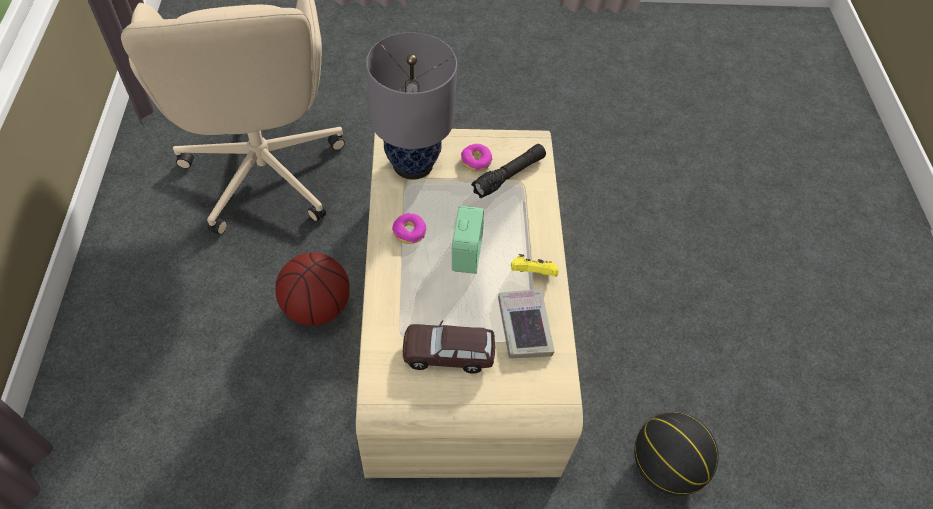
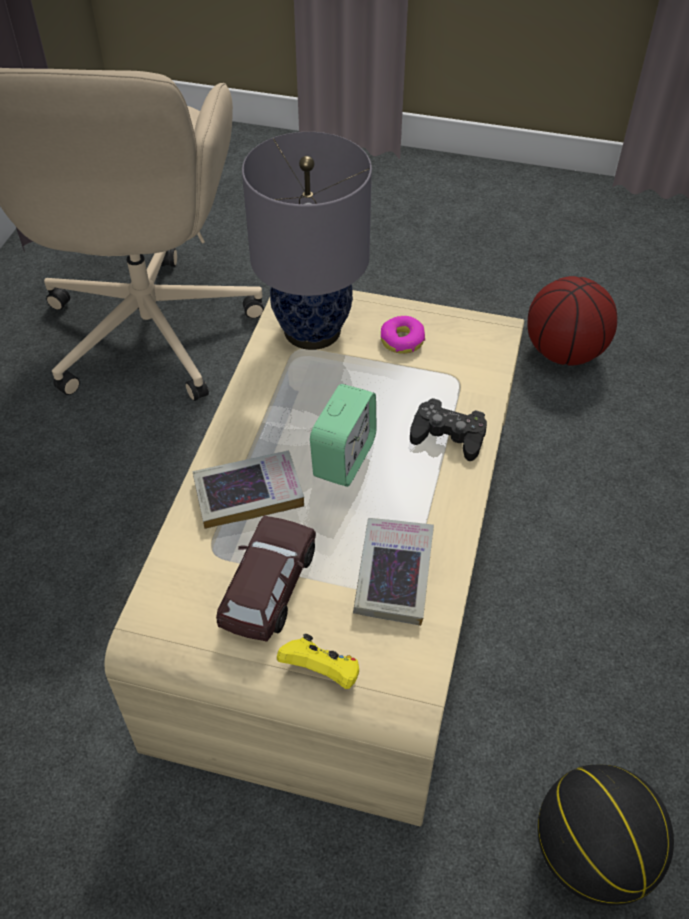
camera: 20 degrees right, 5 degrees down
basketball [275,252,350,326] -> basketball moved to [527,276,617,366]
donut [392,213,426,244] -> none
brown toy car [403,320,495,374] -> brown toy car turned 90 degrees clockwise [216,515,316,642]
black flashlight [471,144,546,198] -> none
yellow game controller [511,254,559,277] -> yellow game controller moved to [277,634,359,689]
none -> book [192,450,304,529]
none -> black game controller [410,398,487,461]

